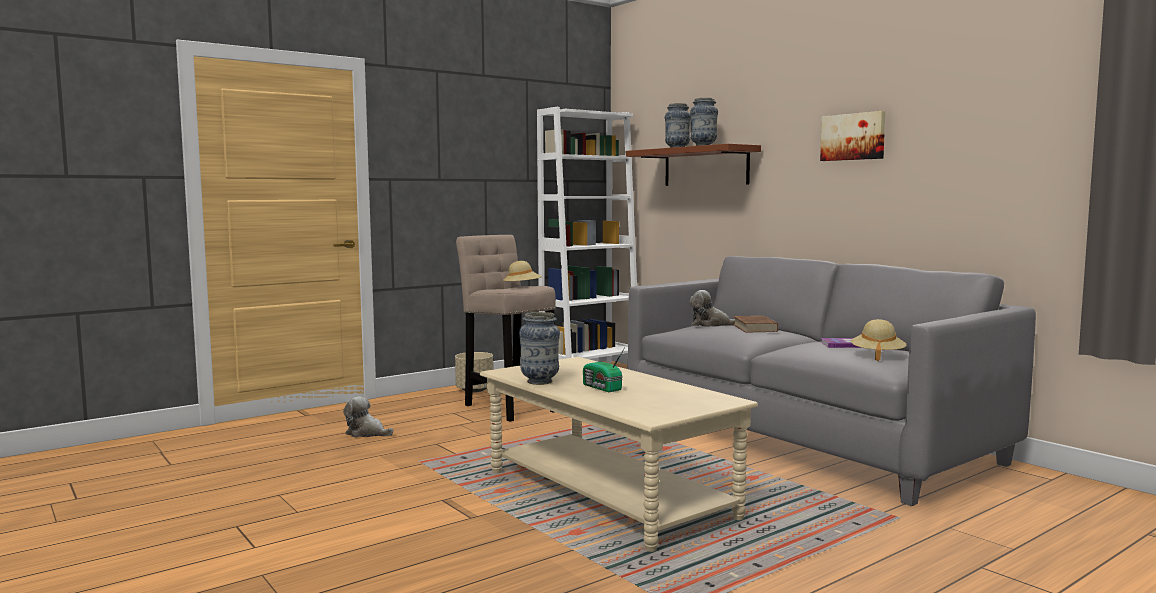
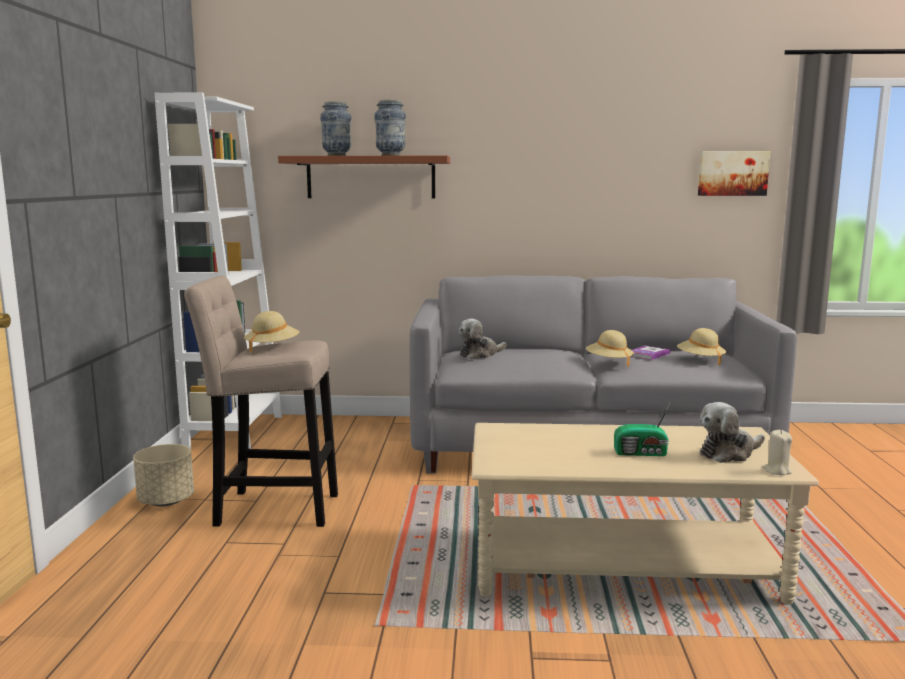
camera: 50 degrees left, 5 degrees up
plush toy [343,396,393,437] -> plush toy moved to [700,402,765,463]
vase [519,312,560,385] -> none
brown book [733,316,778,333] -> none
picture [820,111,885,161] -> picture moved to [698,151,770,196]
none -> beige hat [586,330,634,367]
none -> beige candle [763,430,792,476]

